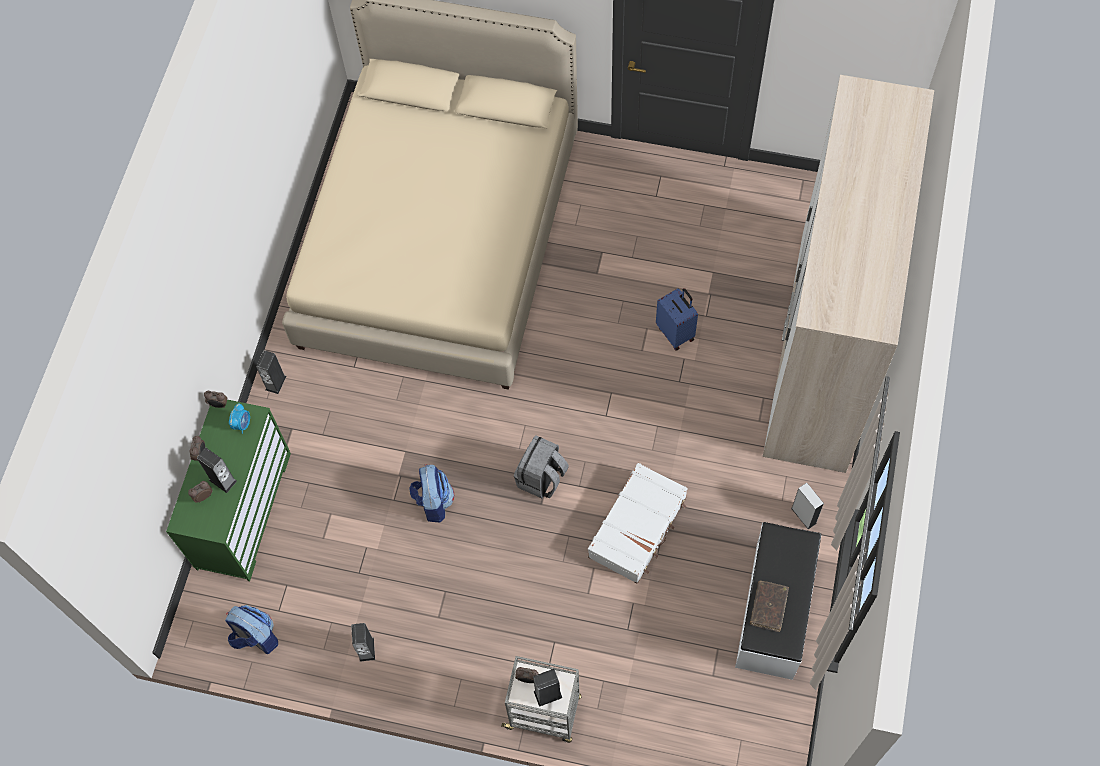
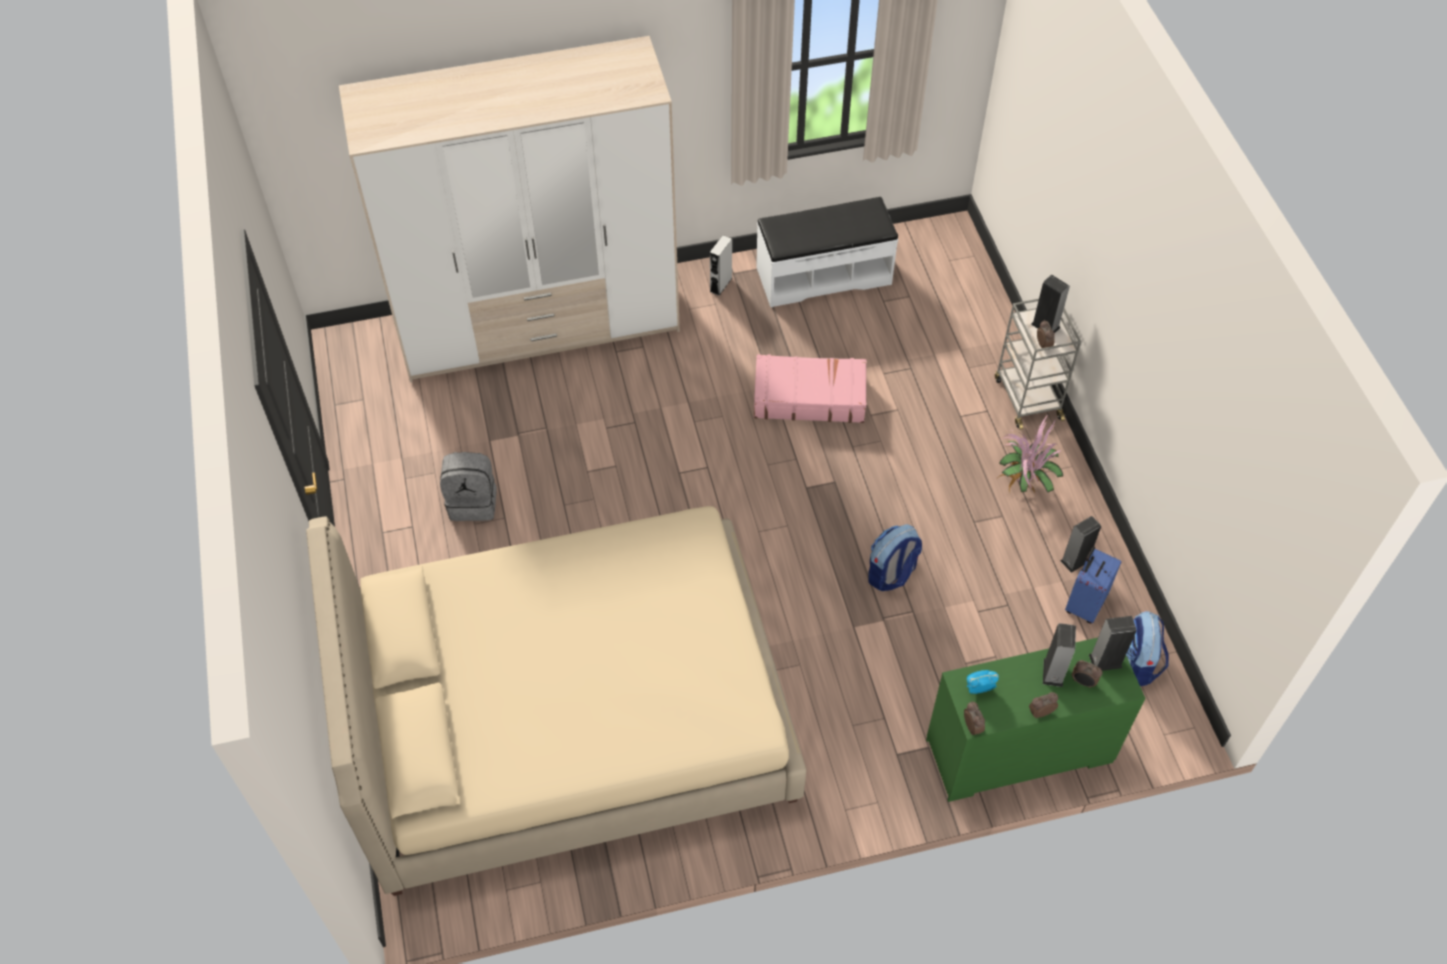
camera: 120 degrees left, 10 degrees down
speaker [256,350,286,394] -> speaker moved to [1089,616,1137,671]
grey backpack [514,435,569,498] -> grey backpack moved to [440,452,497,521]
white suitcase [588,463,688,584] -> pink suitcase [754,354,867,423]
blue suitcase [656,288,698,350] -> blue suitcase moved to [1065,546,1122,624]
brown book [750,581,789,632] -> none
none -> potted plant [999,414,1064,493]

